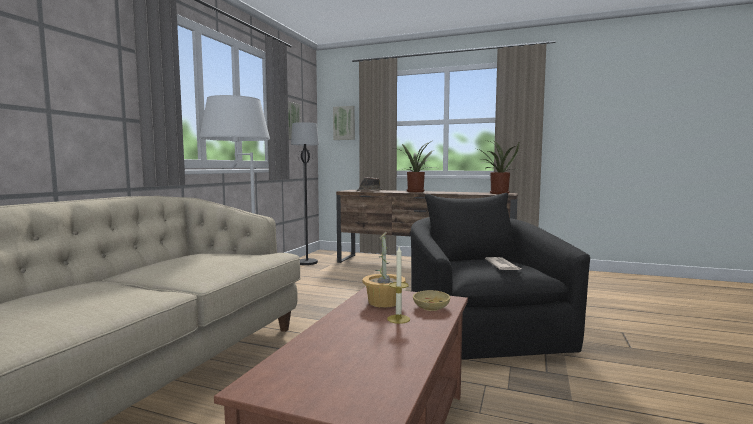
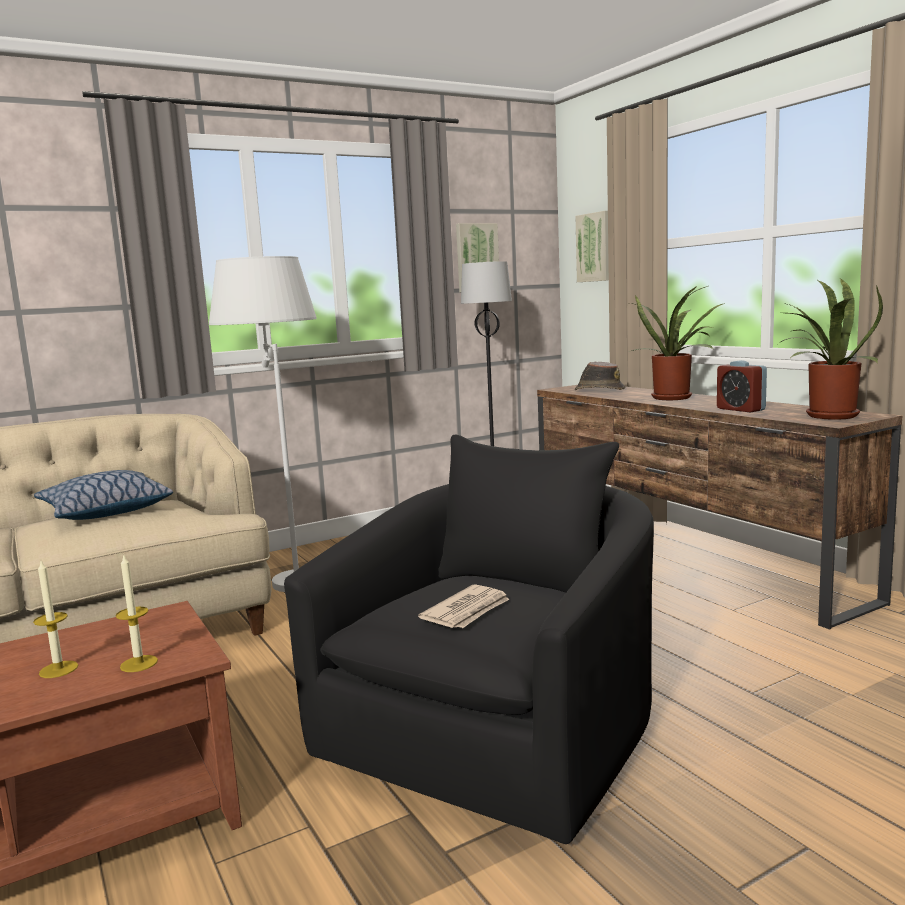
camera: 40 degrees right, 5 degrees up
potted plant [363,232,405,308] -> none
beige bowl [413,290,450,311] -> candle [116,555,158,672]
none -> pillow [34,470,173,520]
none -> alarm clock [717,360,767,413]

